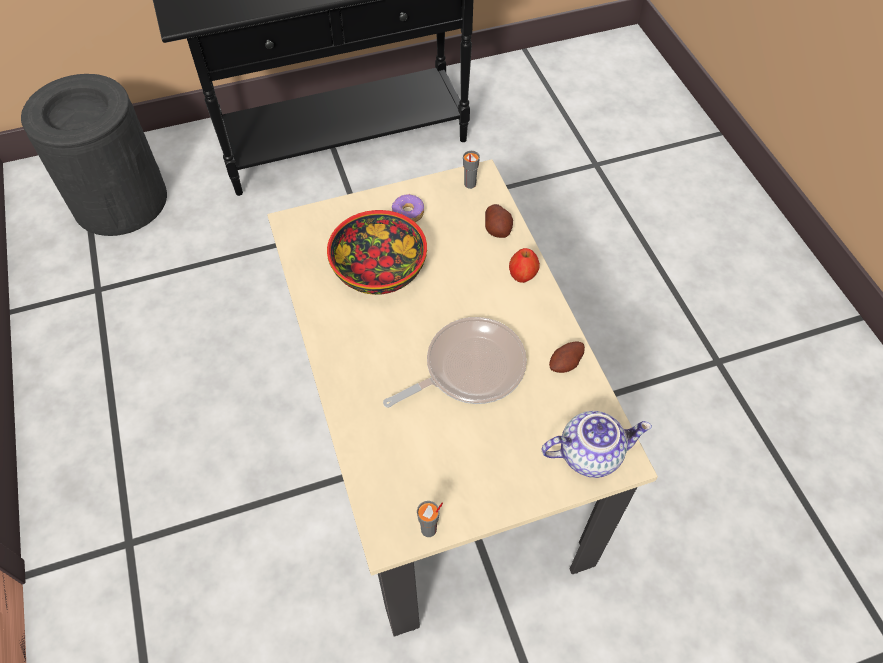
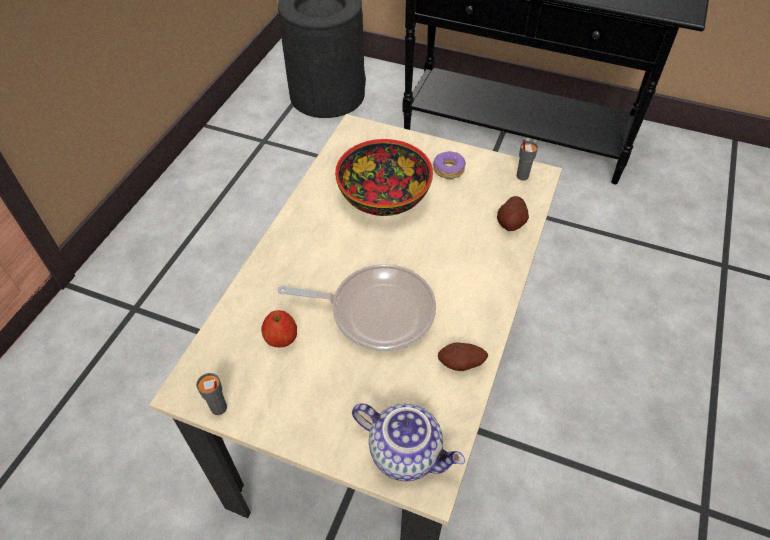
camera: 40 degrees right, 5 degrees down
apple [509,248,540,283] -> apple moved to [261,310,297,347]

